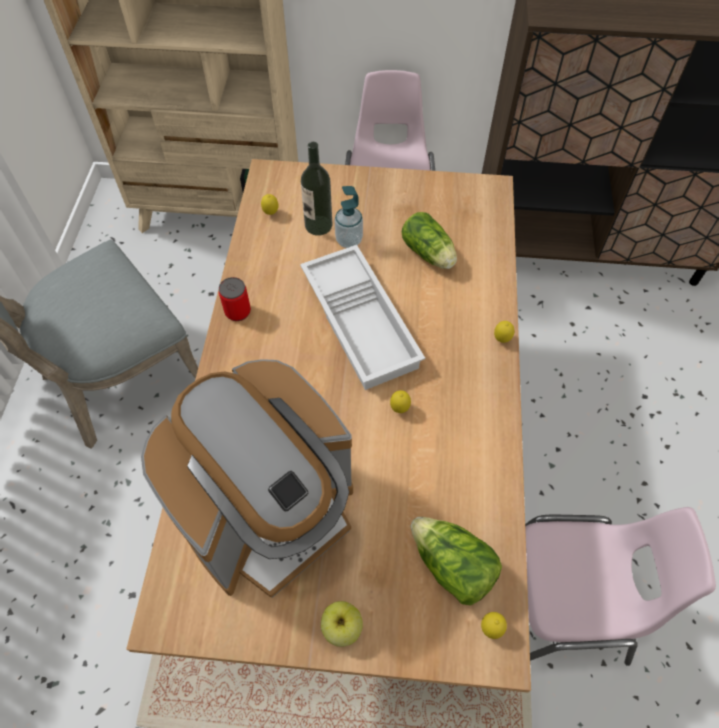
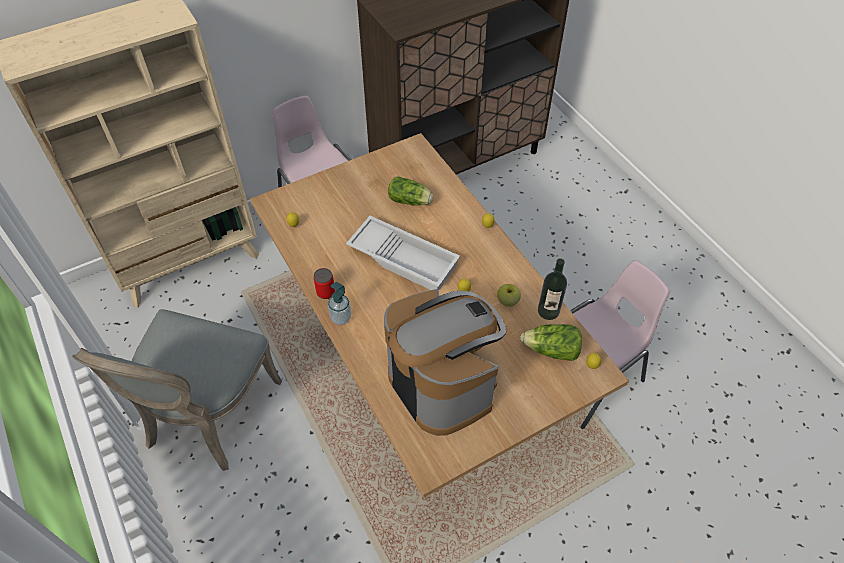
camera: 35 degrees left, 5 degrees down
coffee machine [141,359,353,598] -> coffee machine turned 45 degrees counterclockwise [384,289,506,436]
bottle [301,142,332,236] -> bottle moved to [538,258,567,320]
apple [321,601,363,647] -> apple moved to [497,284,521,307]
soap dispenser [334,186,363,248] -> soap dispenser moved to [328,282,351,325]

